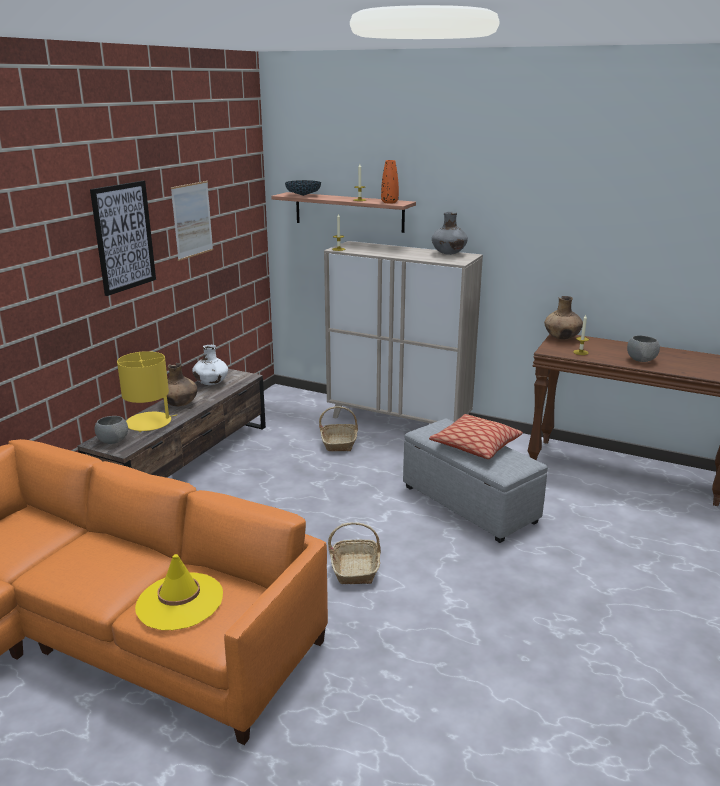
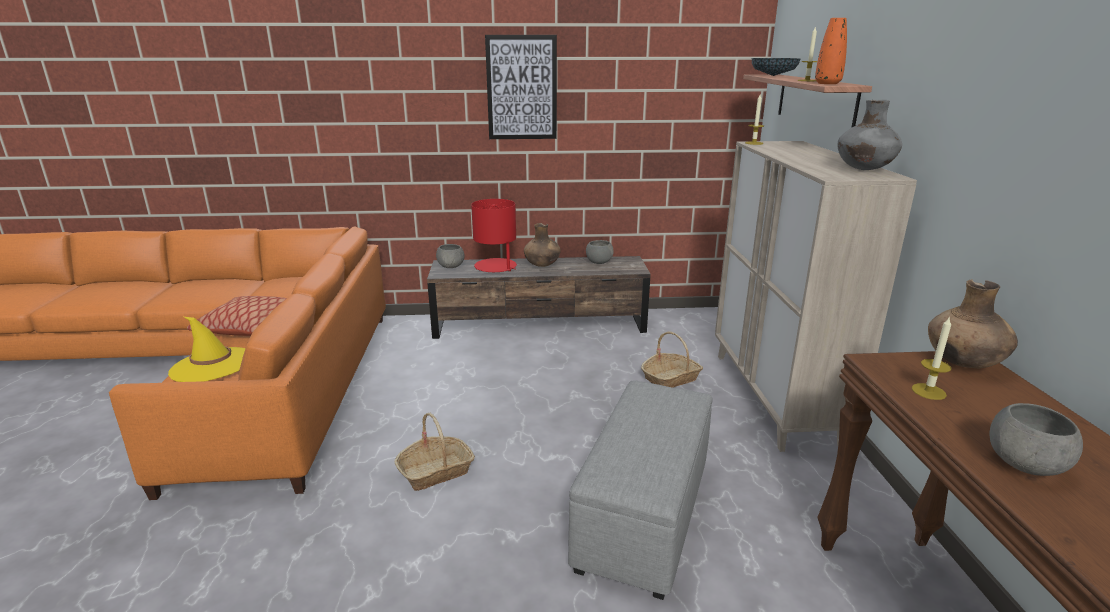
camera: 60 degrees right, 0 degrees up
yellow table lamp [117,351,177,432] -> red table lamp [471,199,517,272]
picture [171,181,213,261] -> none
white vase [192,345,228,385] -> grey bowl [586,240,614,264]
pillow [429,414,523,459] -> pillow moved to [187,296,287,336]

